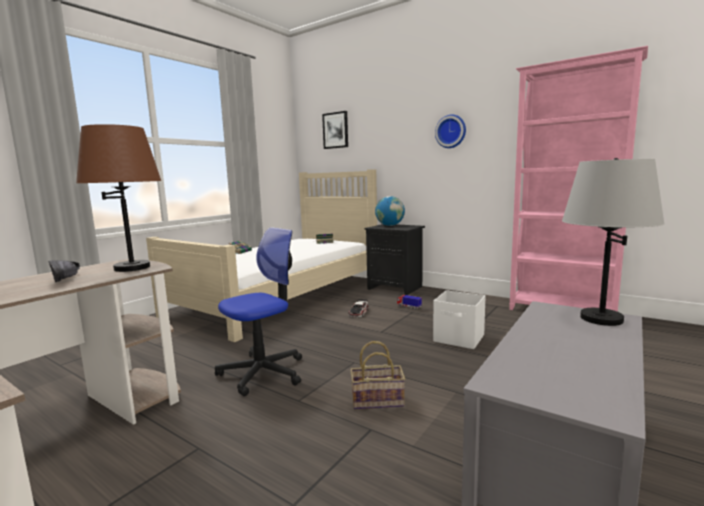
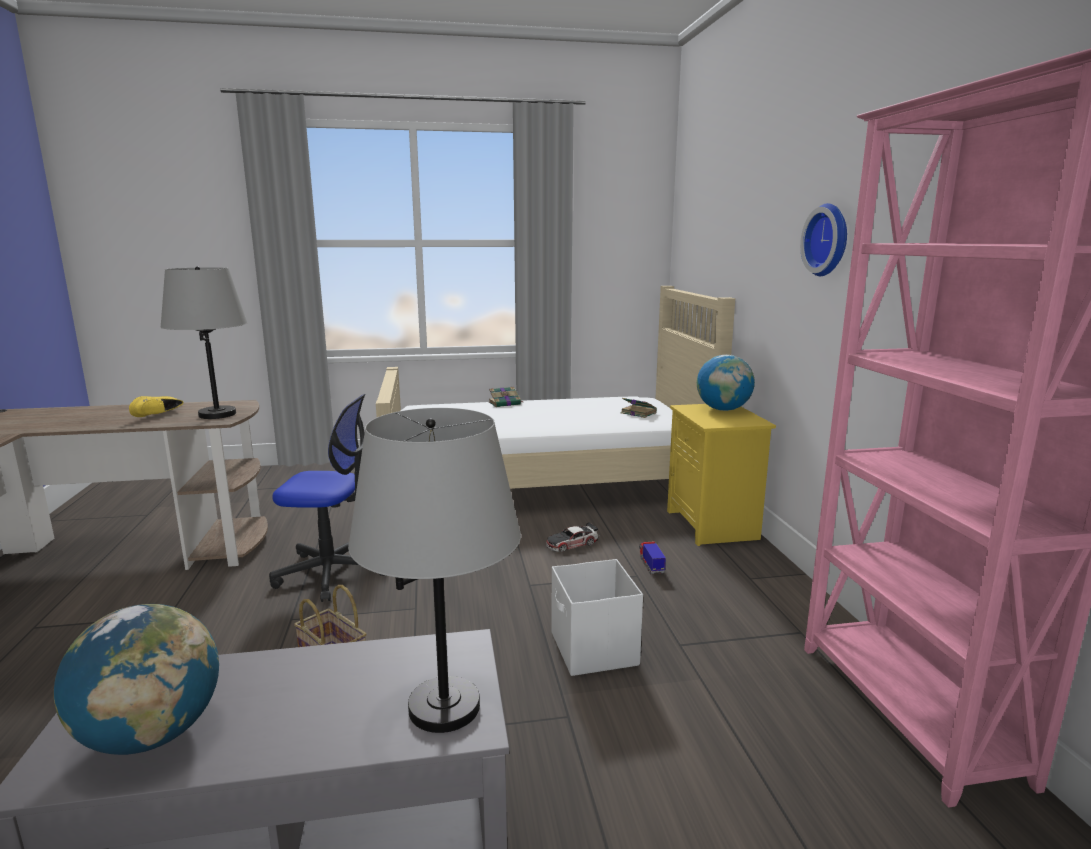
camera: 45 degrees right, 5 degrees up
black shoe [49,260,80,282] -> yellow shoe [129,396,183,417]
brown table lamp [76,124,162,272] -> grey table lamp [161,266,248,419]
picture [322,111,348,149] -> none
black nightstand [364,224,425,295] -> yellow nightstand [667,404,776,546]
none -> globe [54,604,219,755]

